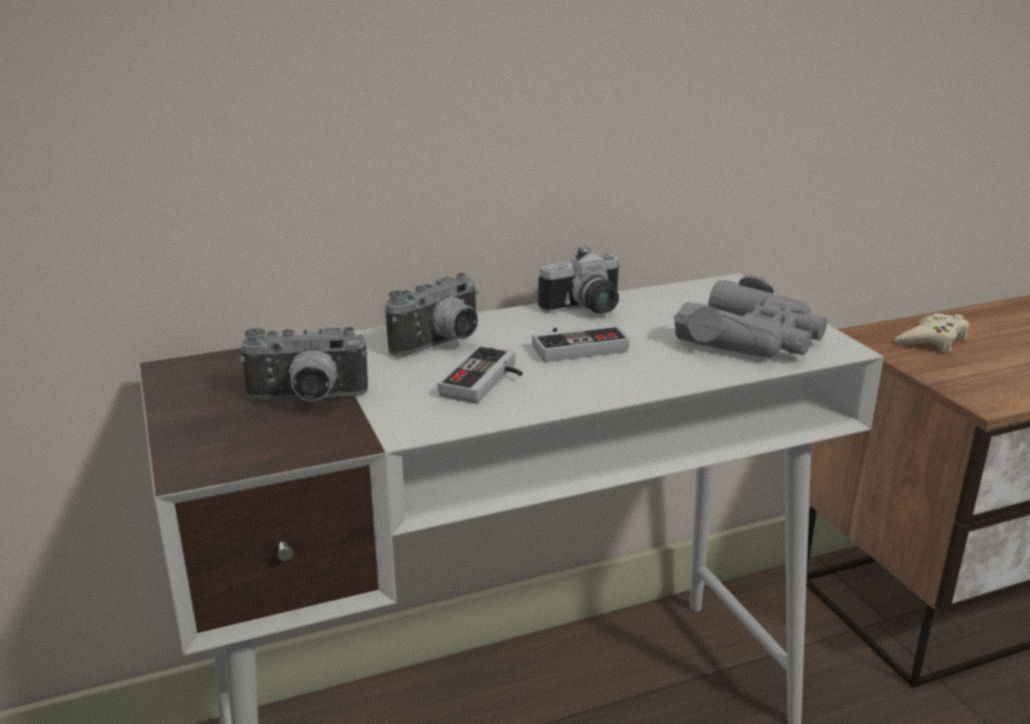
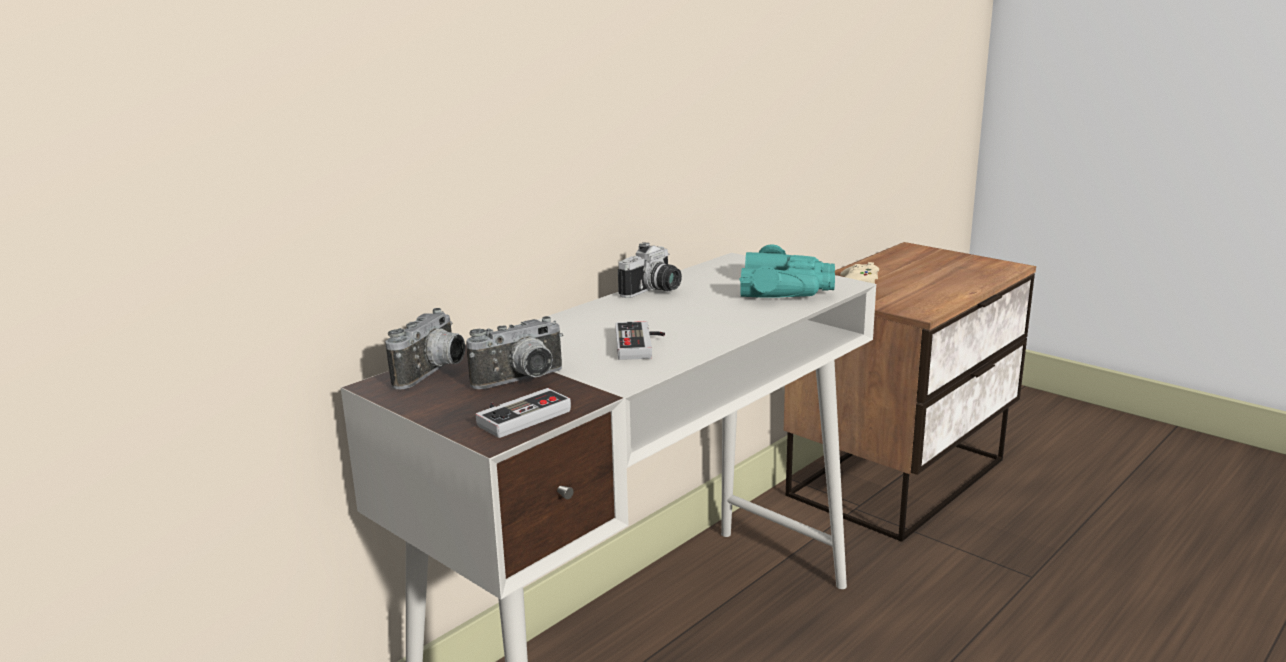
camera: 25 degrees left, 5 degrees down
camera [385,273,479,357] -> camera moved to [385,308,465,389]
game controller [532,324,629,362] -> game controller moved to [476,388,571,438]
grey binoculars [674,275,827,358] -> turquoise binoculars [739,245,835,298]

